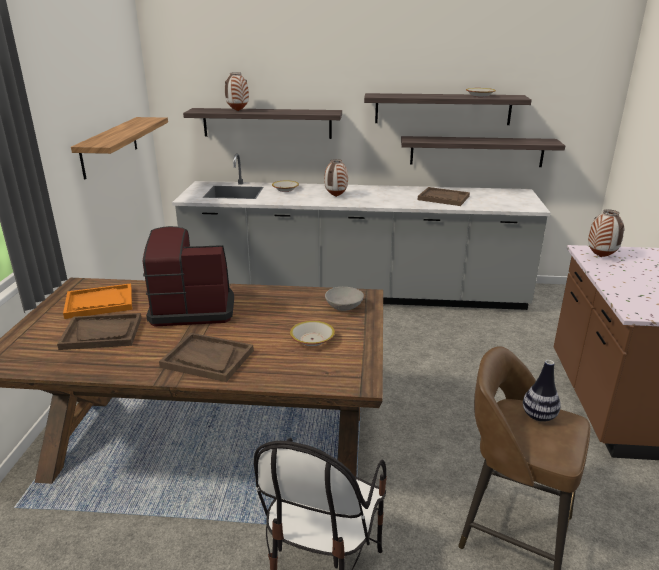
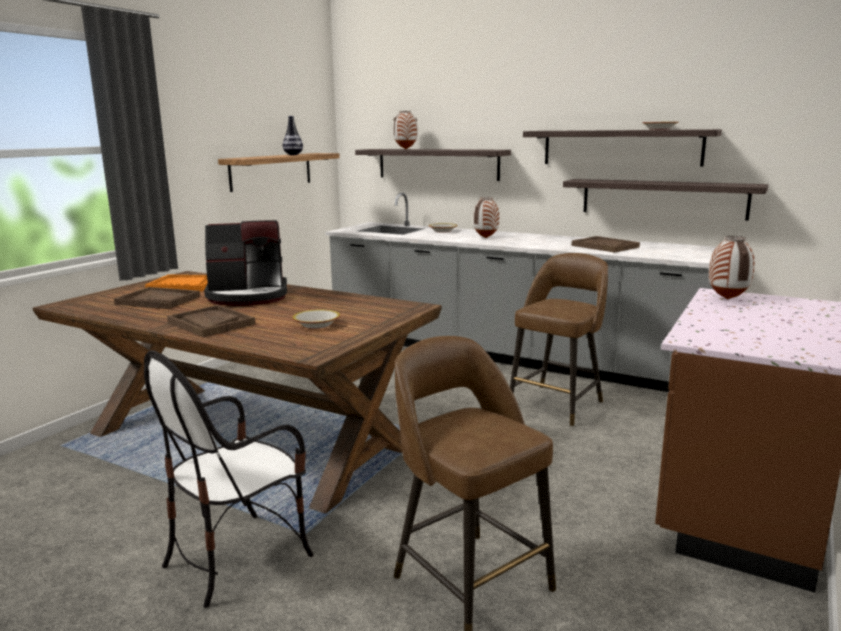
camera: 25 degrees right, 10 degrees down
coffee machine [143,226,234,326] -> coffee machine turned 150 degrees clockwise [204,220,287,306]
grey bowl [325,287,364,311] -> none
vase [523,360,560,422] -> vase moved to [283,116,303,155]
none -> brown stool [510,253,608,426]

